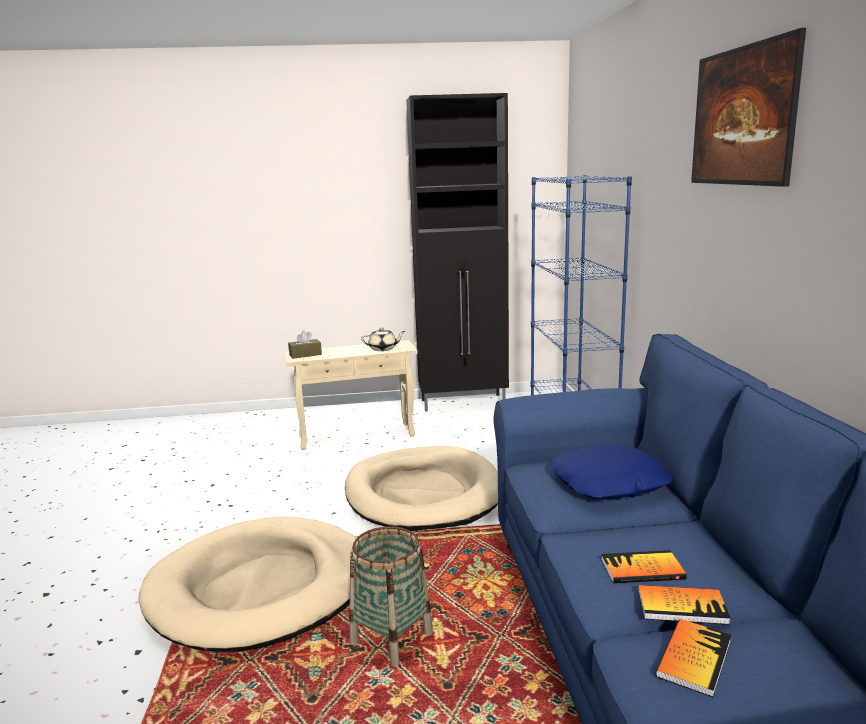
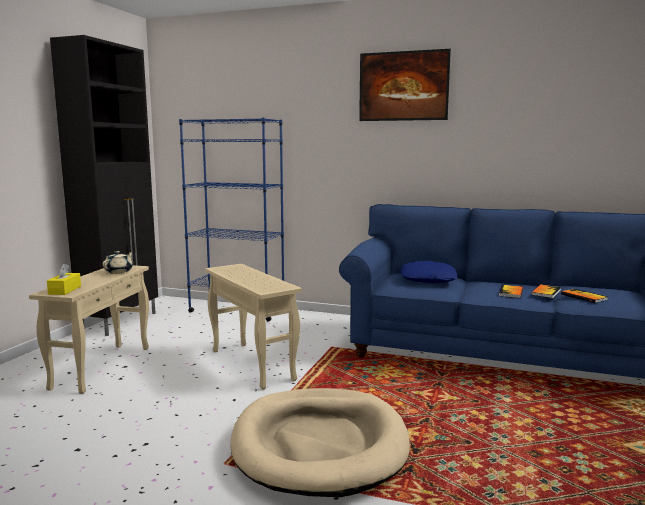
camera: 65 degrees left, 5 degrees down
brown tissue box [288,330,322,359] -> yellow tissue box [47,263,81,295]
beige dog bed [345,446,498,531] -> beige side table [205,264,302,390]
basket [349,526,433,667] -> none

